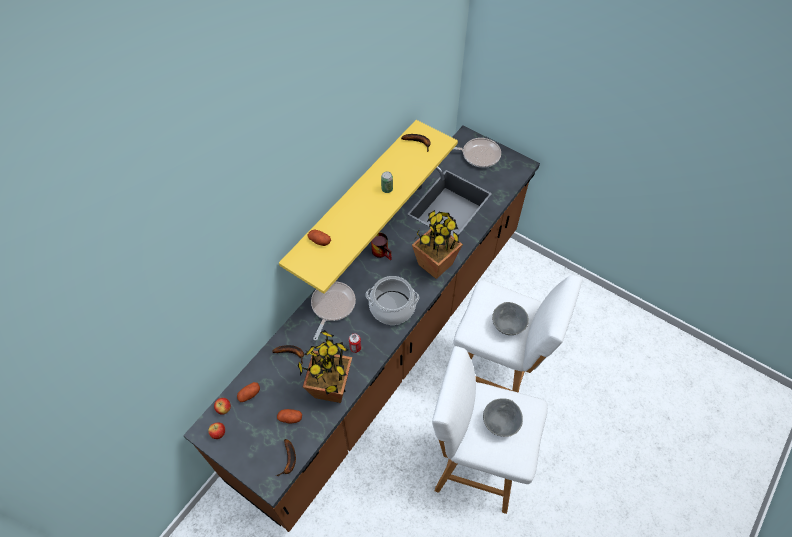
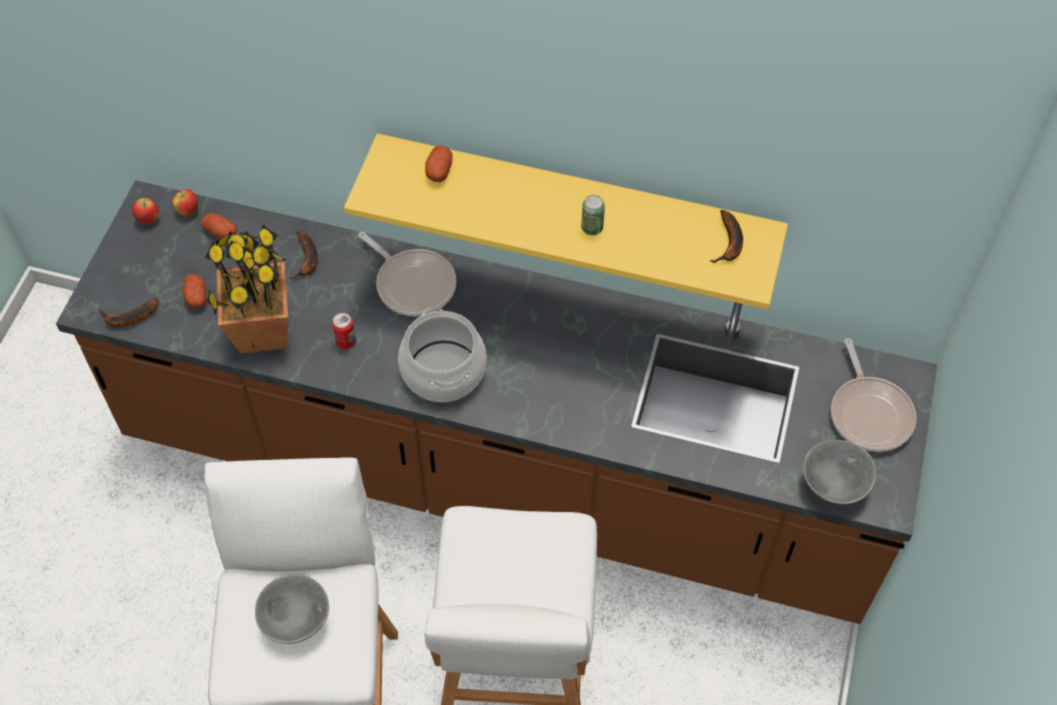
camera: 70 degrees right, 0 degrees up
frying pan [311,281,356,341] -> frying pan turned 45 degrees clockwise [358,232,456,317]
mug [371,233,391,260] -> none
potted plant [412,210,463,279] -> none
grey bowl [492,302,529,335] -> grey bowl moved to [803,440,876,505]

